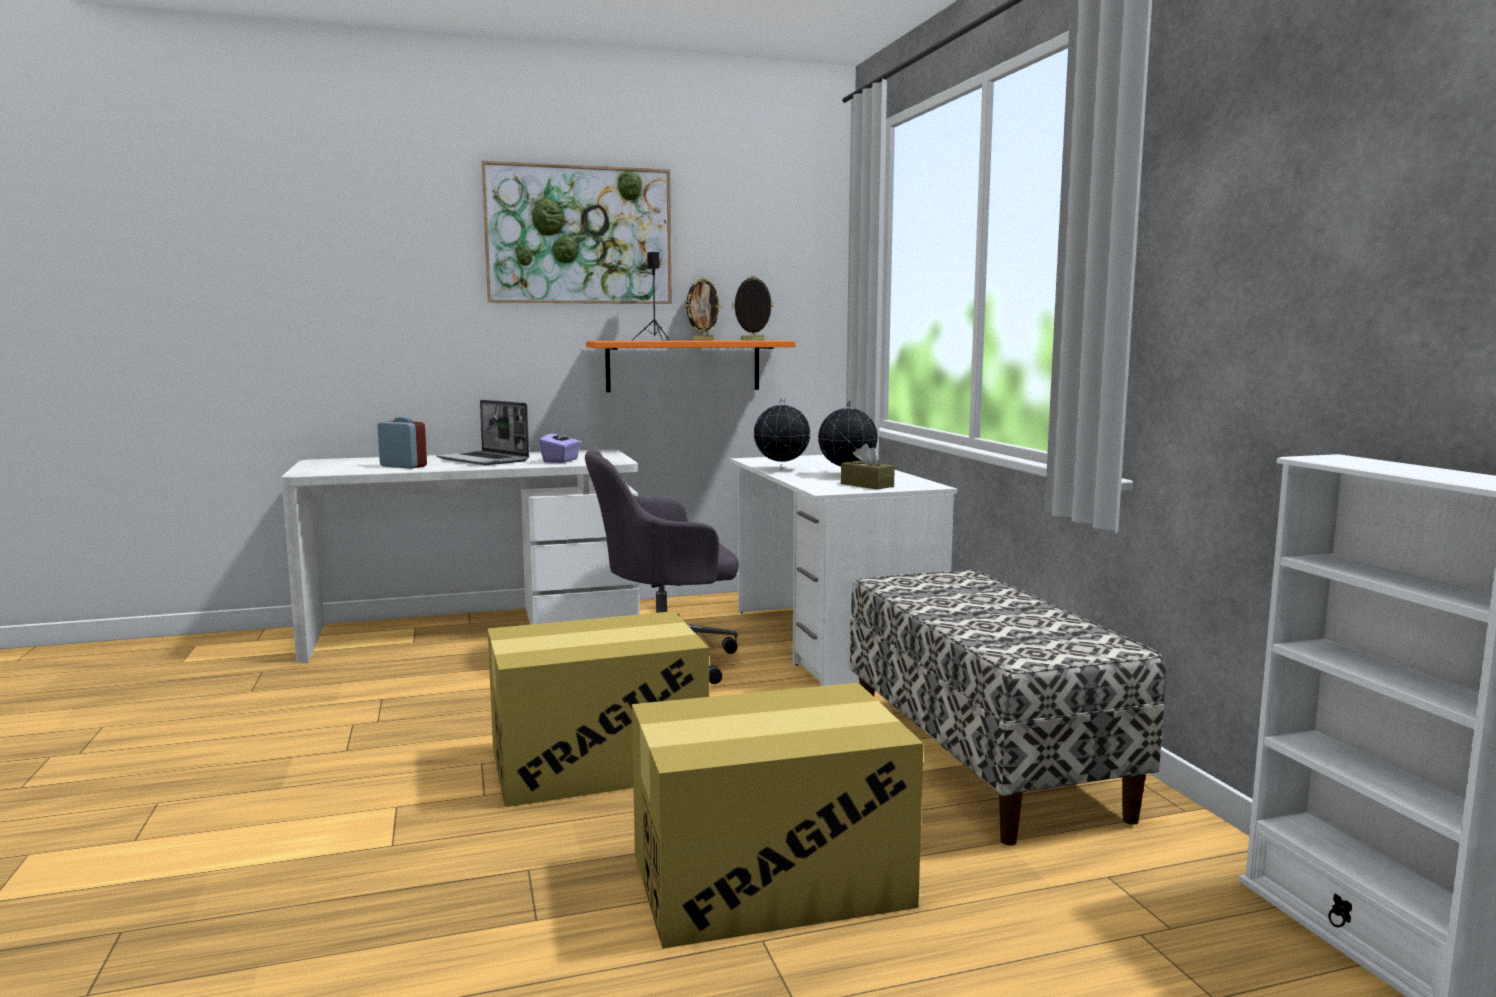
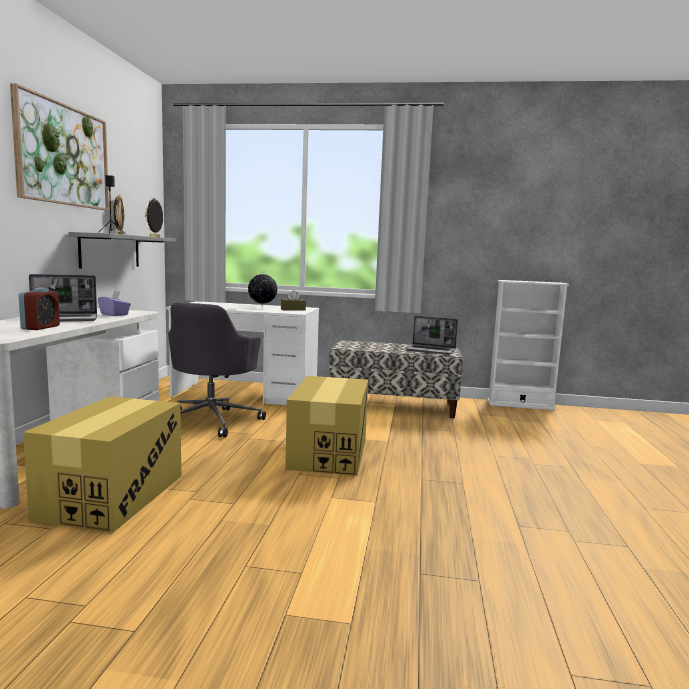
camera: 65 degrees left, 0 degrees up
alarm clock [377,416,427,469] -> alarm clock turned 135 degrees clockwise [18,287,60,330]
orange shelf [586,341,795,392] -> grey shelf [69,232,176,269]
cardboard box [632,683,924,949] -> cardboard box moved to [23,396,181,533]
globe [754,398,811,470] -> none
none -> laptop [405,316,458,355]

